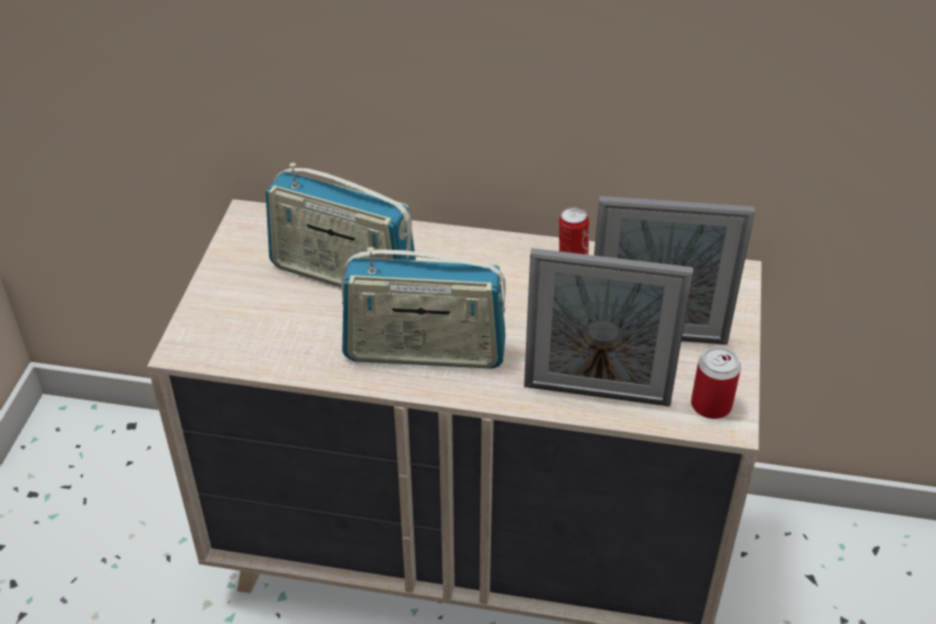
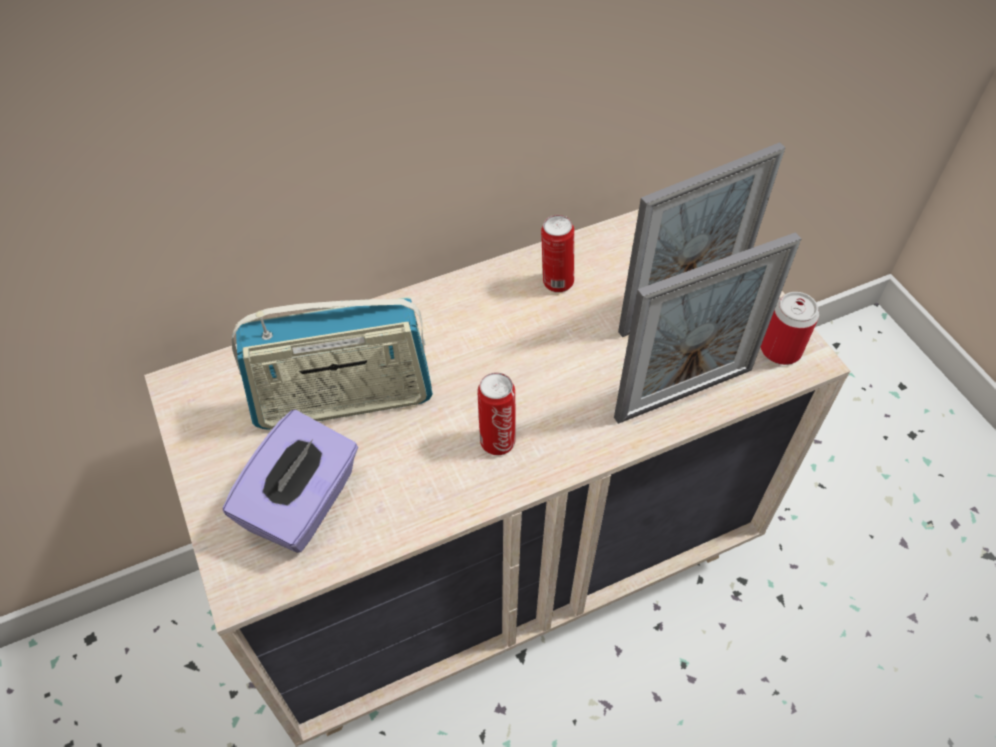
camera: 35 degrees left, 10 degrees up
radio [341,247,506,369] -> can [477,373,515,455]
none -> purple tissue box [223,410,358,553]

